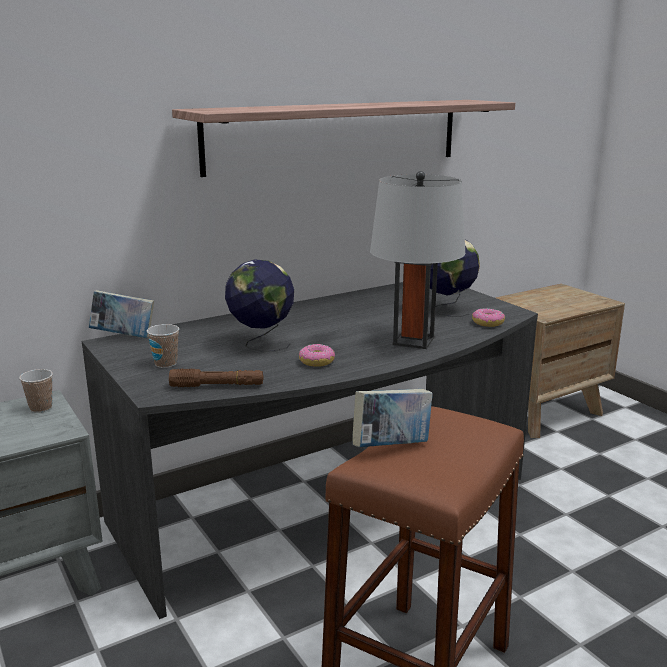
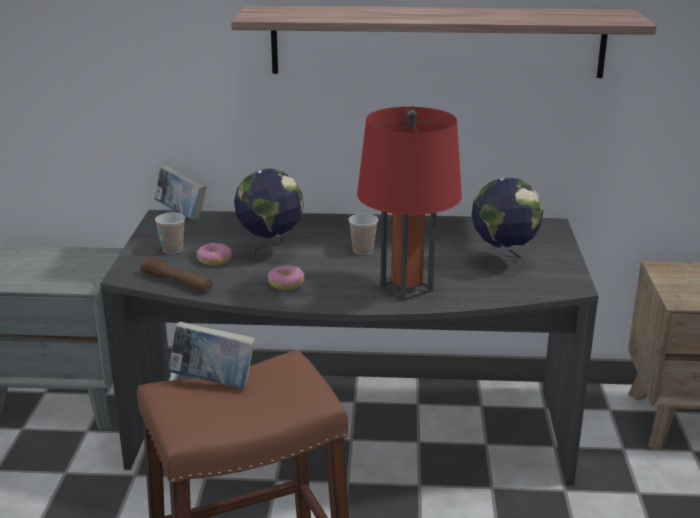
camera: 35 degrees right, 5 degrees up
cup [19,369,53,413] -> cup moved to [348,214,378,255]
grey table lamp [370,171,465,349] -> red table lamp [357,107,462,301]
donut [472,308,505,327] -> donut moved to [197,243,232,266]

